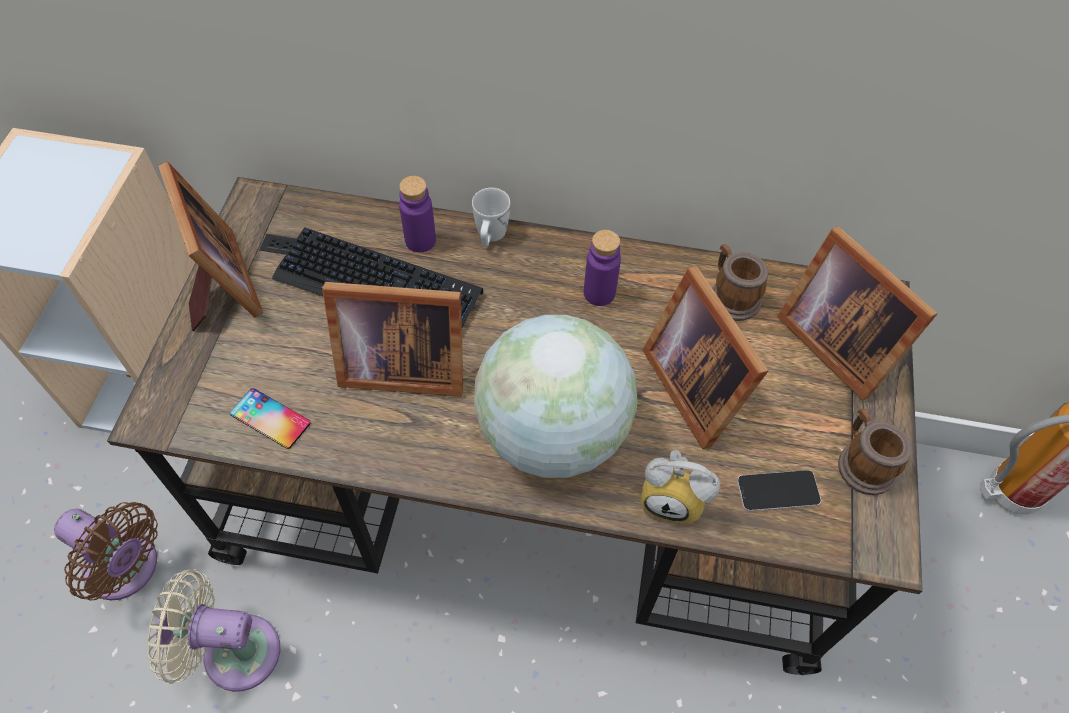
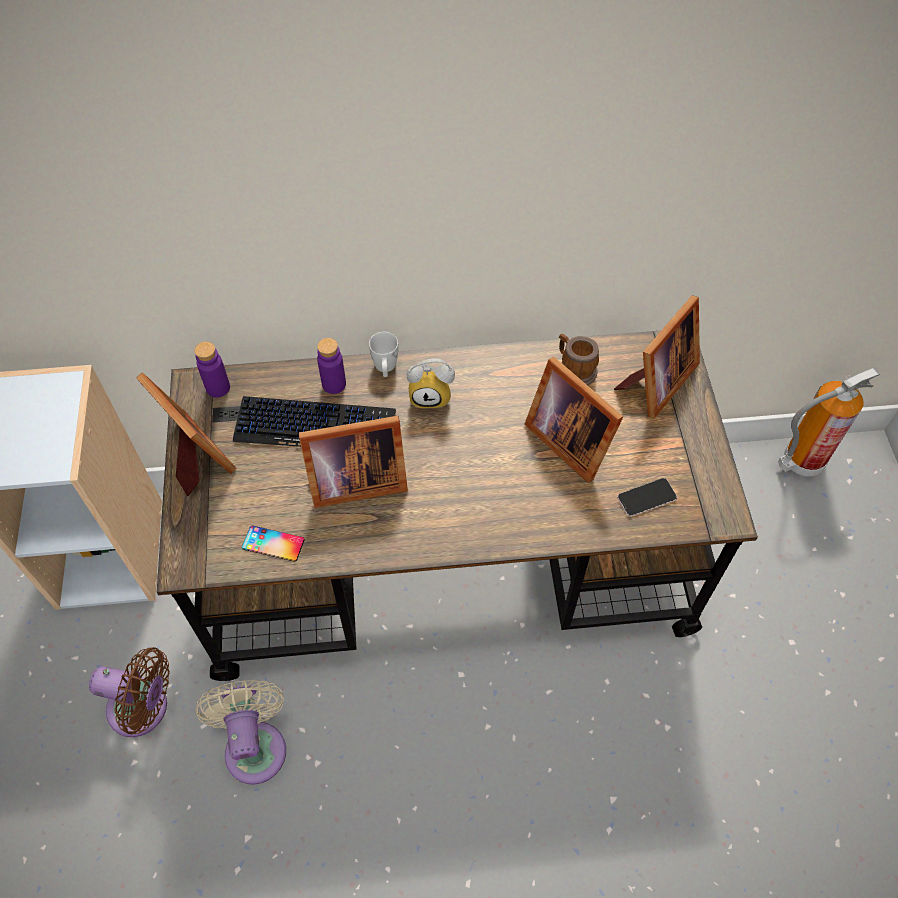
camera: 15 degrees left, 0 degrees up
beige fan [147,569,280,692] -> beige fan turned 90 degrees clockwise [196,680,286,784]
globe [474,315,637,478] -> none
purple bottle [584,230,621,306] -> purple bottle moved to [194,341,230,398]
alarm clock [640,450,720,524] -> alarm clock moved to [407,358,455,408]
picture frame [777,226,938,401] -> picture frame turned 90 degrees counterclockwise [614,295,700,419]
mug [838,408,912,495] -> none

